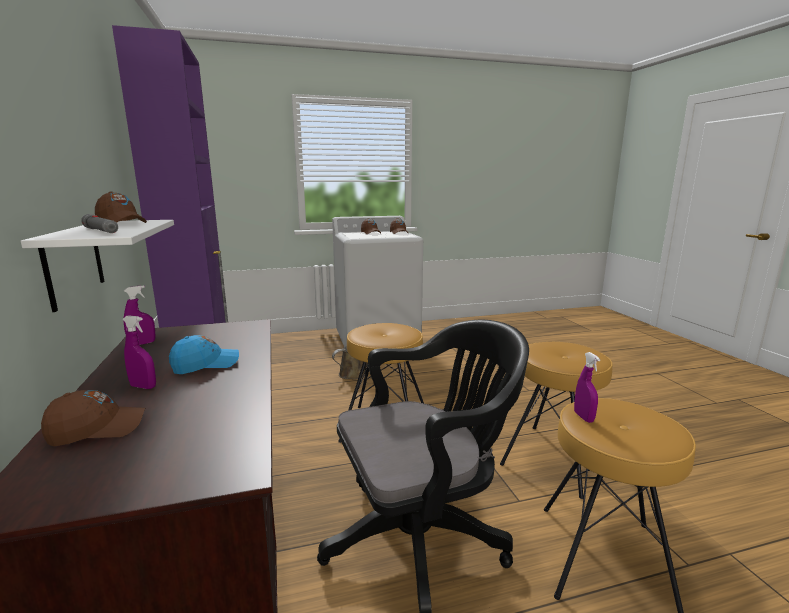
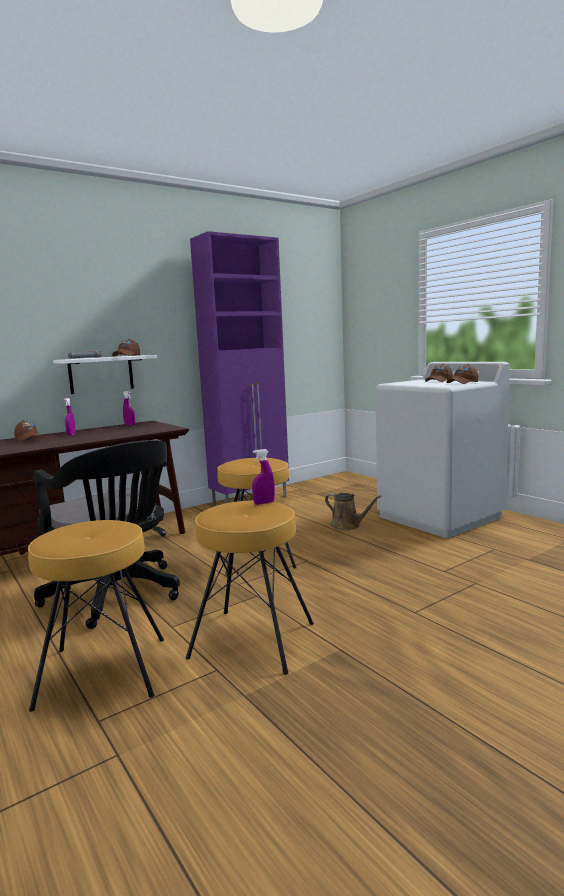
camera: 70 degrees right, 5 degrees down
blue cap [169,335,239,374] -> none
purple spray bottle [574,352,600,423] -> purple spray bottle moved to [252,449,275,505]

